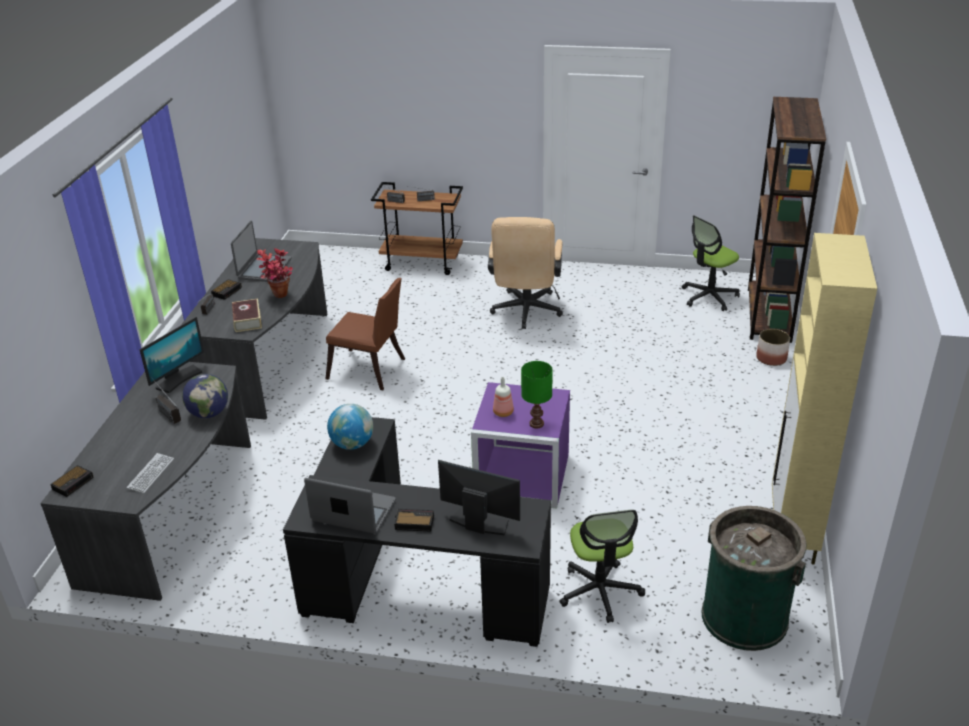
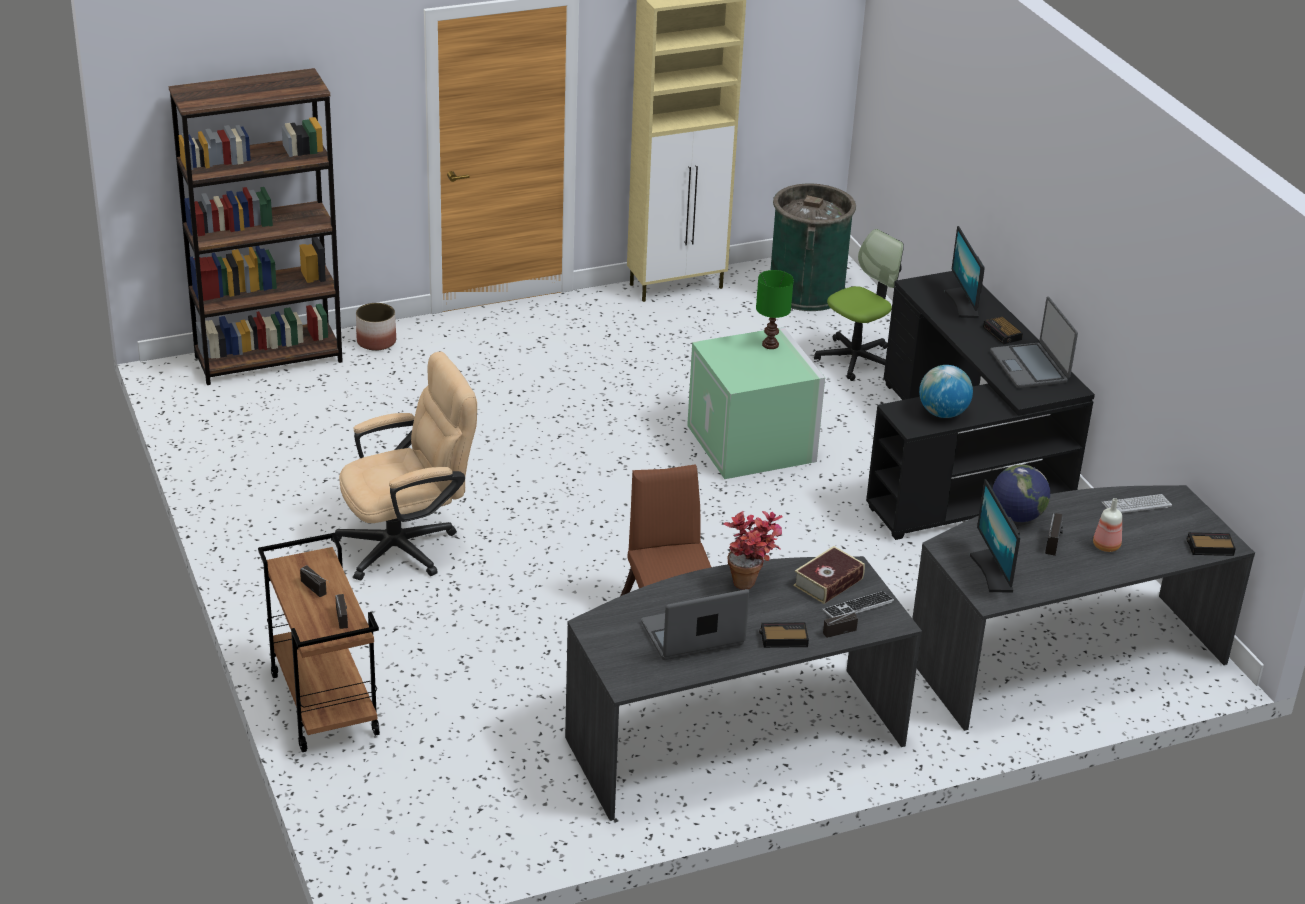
camera: 125 degrees left, 0 degrees up
monitor [139,317,204,393] -> monitor turned 105 degrees counterclockwise [970,479,1020,593]
purple storage box [471,382,570,509] -> green storage box [687,327,825,479]
bottle [493,377,514,417] -> bottle moved to [1093,498,1122,552]
office chair [682,215,740,311] -> none
none -> keyboard [823,591,894,618]

